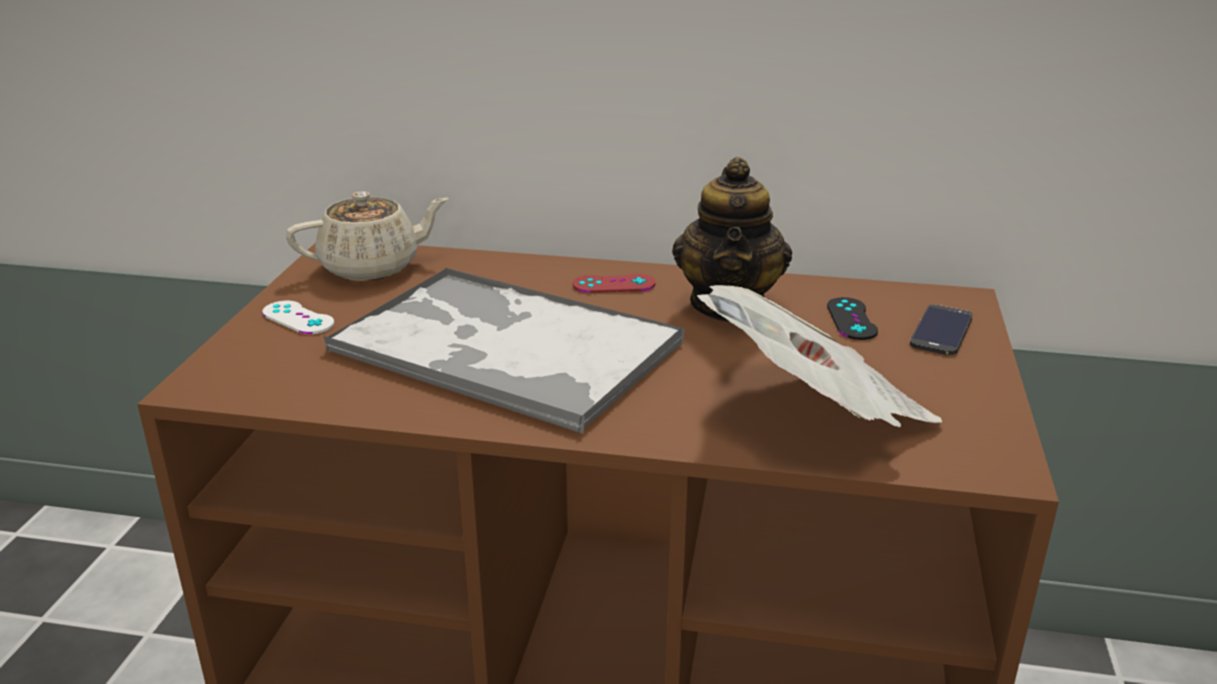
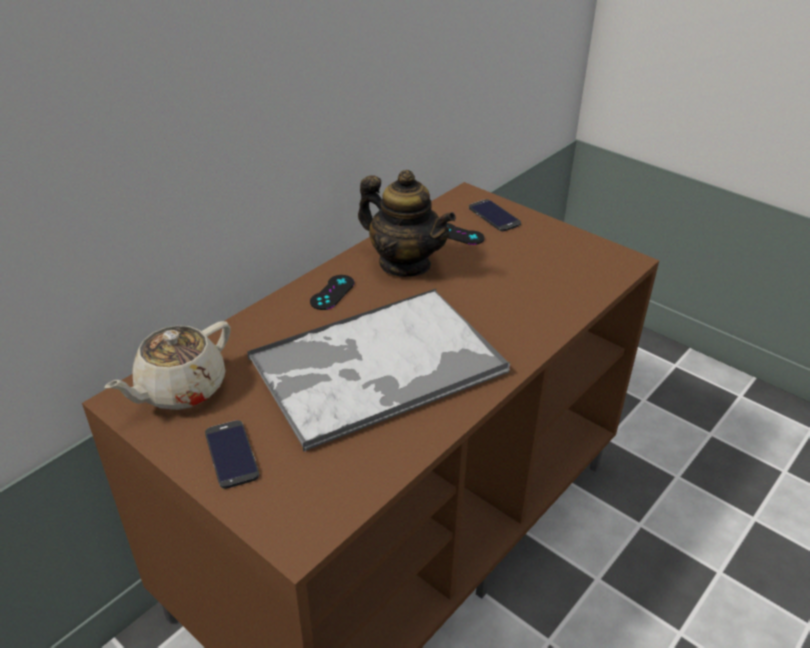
camera: 60 degrees left, 10 degrees up
white game controller [262,301,334,334] -> phone [205,420,259,489]
beige teapot [286,191,449,281] -> beige teapot turned 150 degrees counterclockwise [105,321,231,410]
red game controller [573,274,656,293] -> black game controller [310,275,354,310]
newspaper [697,285,942,427] -> none

